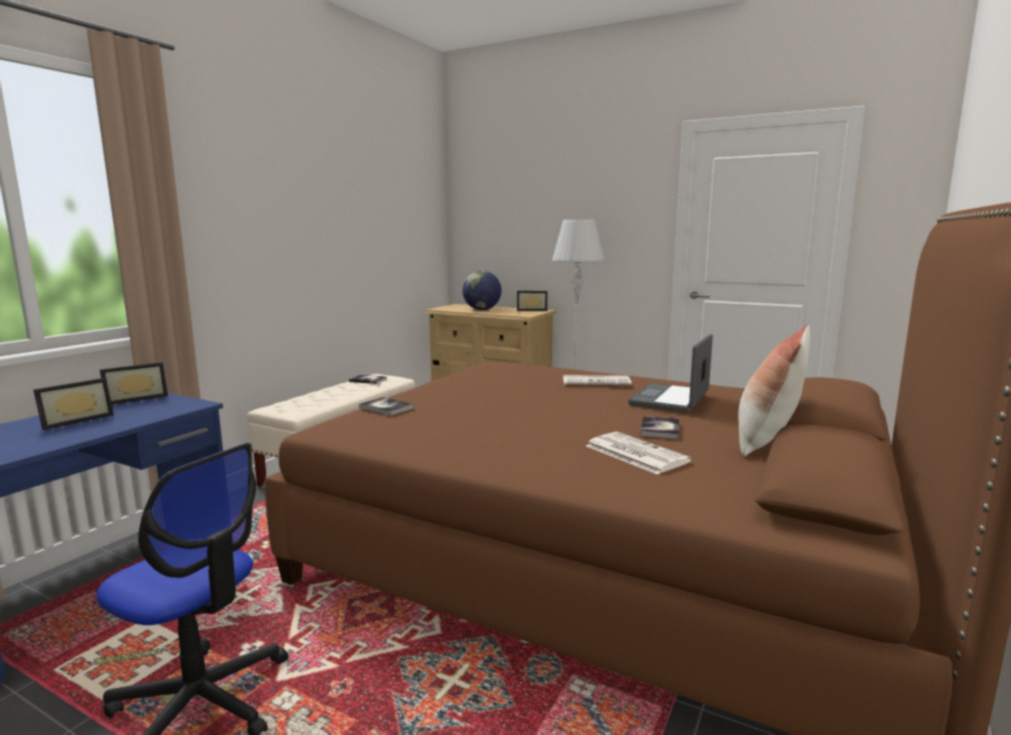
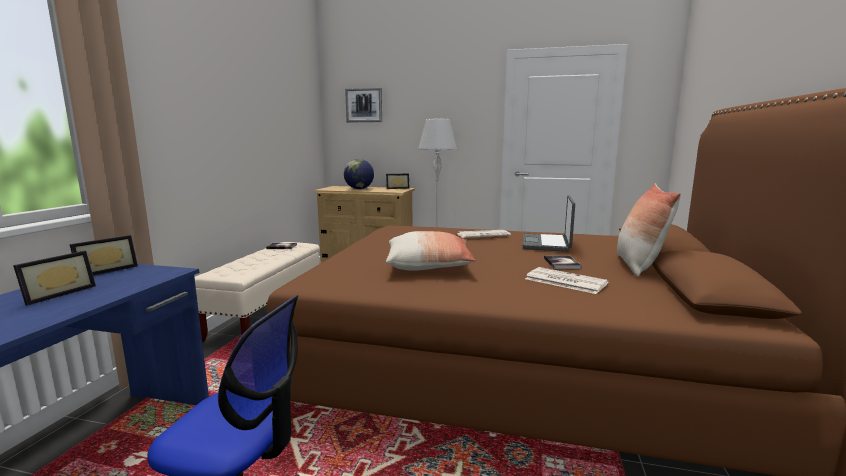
camera: 15 degrees left, 0 degrees up
book [359,397,414,416] -> none
none -> picture [345,88,382,122]
none -> pillow [386,231,476,271]

